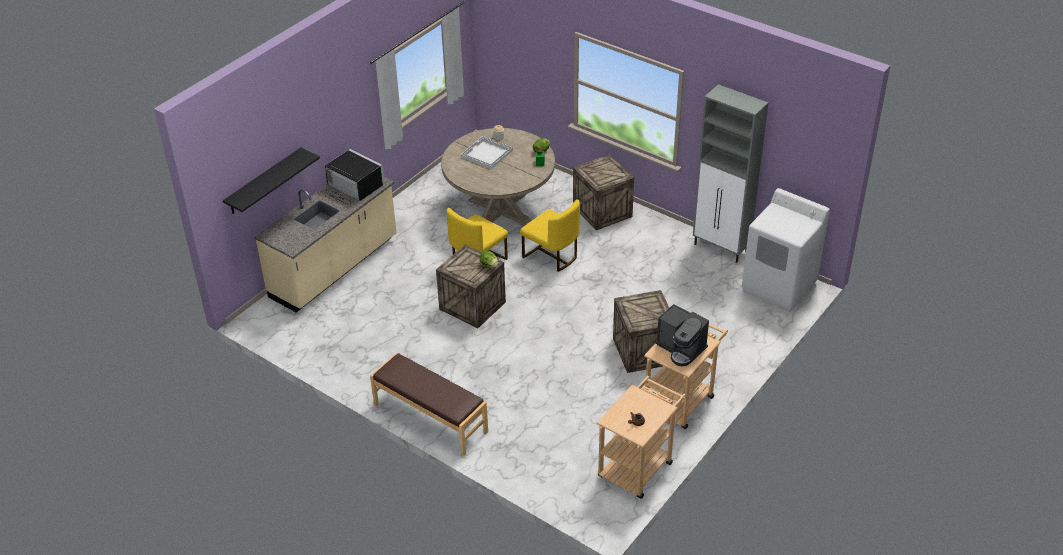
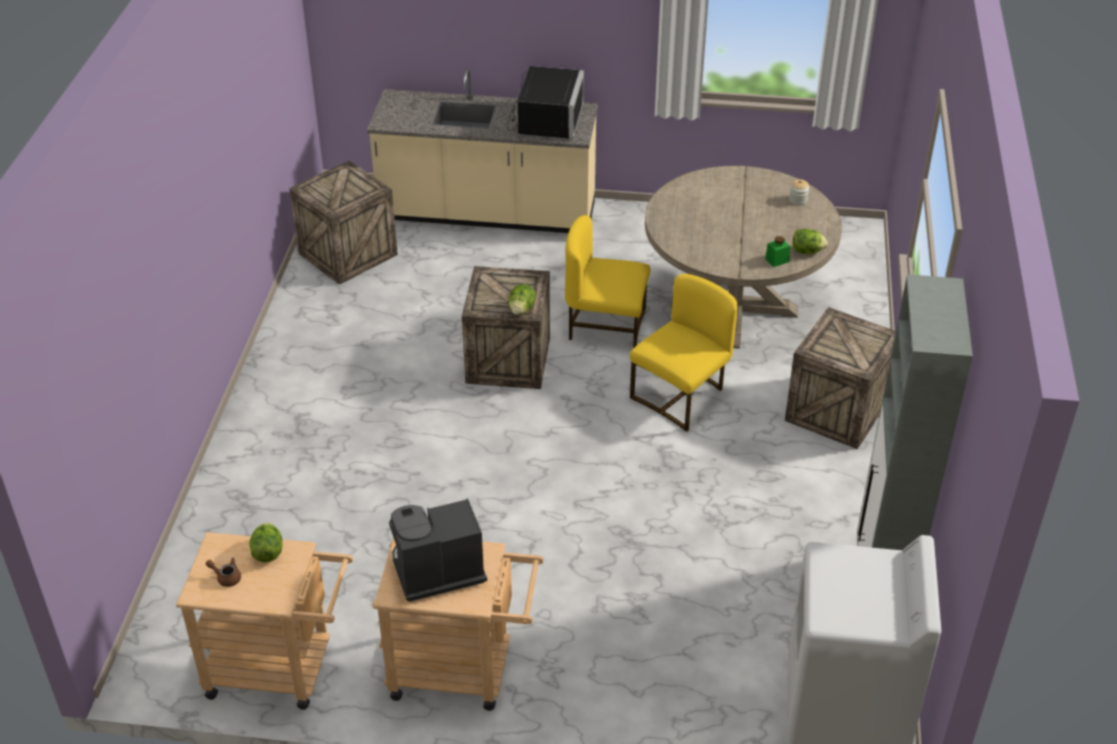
camera: 60 degrees right, 0 degrees up
black shelf [223,148,320,214] -> none
brown bench [370,353,488,456] -> none
white tray [461,136,513,169] -> none
yellow chair [520,199,580,272] -> yellow chair turned 150 degrees counterclockwise [630,274,738,432]
crate [613,290,669,373] -> crate moved to [289,161,398,285]
coffee machine [655,304,709,366] -> coffee machine turned 60 degrees clockwise [389,498,487,602]
none -> lettuce [249,523,282,563]

